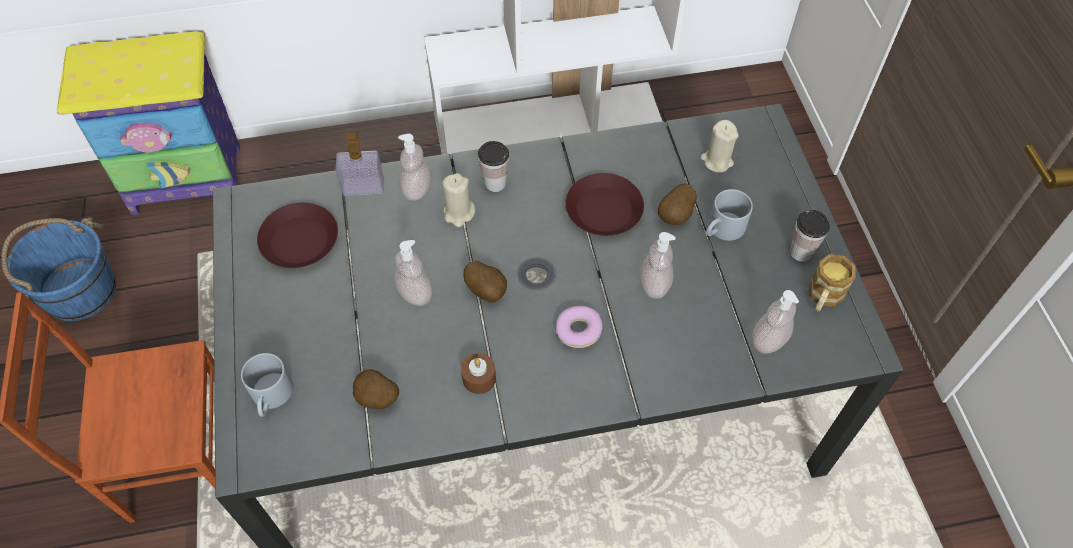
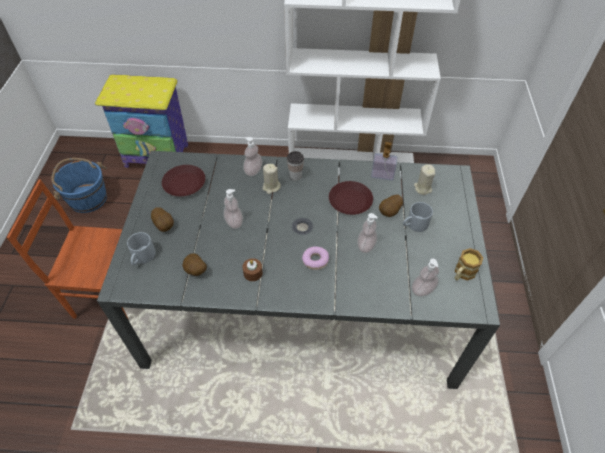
camera: 15 degrees right, 5 degrees down
soap dispenser [336,132,384,196] -> soap dispenser moved to [371,142,397,180]
potato [464,261,507,303] -> potato moved to [151,207,174,232]
cup [790,210,830,262] -> none

